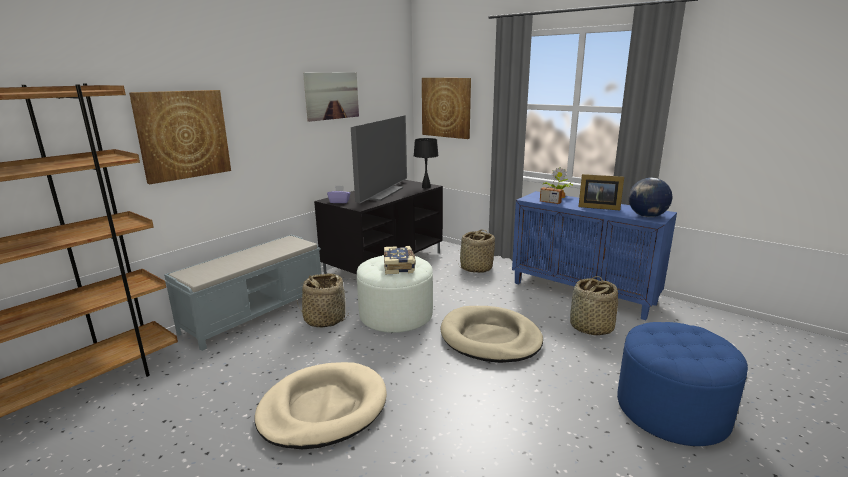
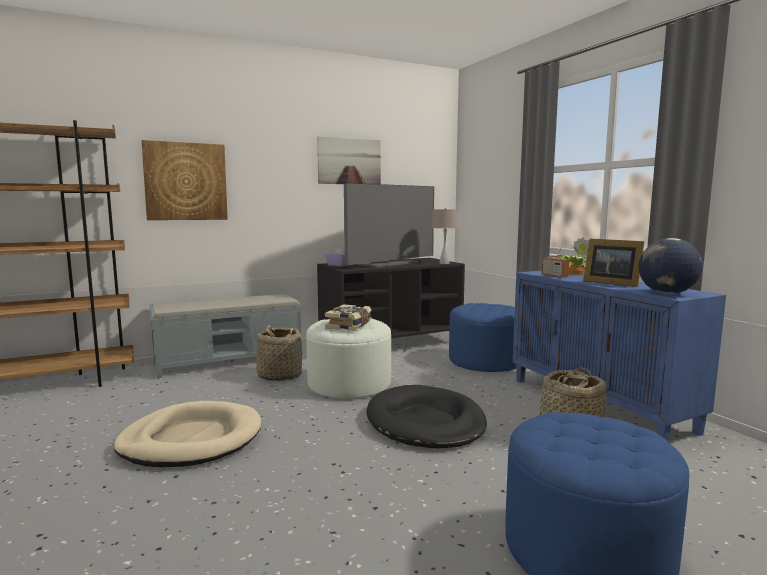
camera: 25 degrees right, 10 degrees down
black table lamp [414,138,438,188] -> beige table lamp [431,208,459,264]
picture [422,78,471,139] -> none
beige dog bed [441,306,543,363] -> black dog bed [367,385,487,448]
basket [458,229,495,273] -> blue ottoman [449,303,516,372]

